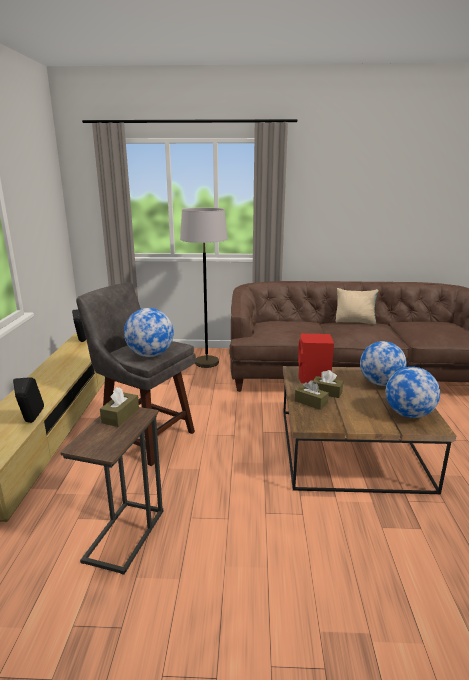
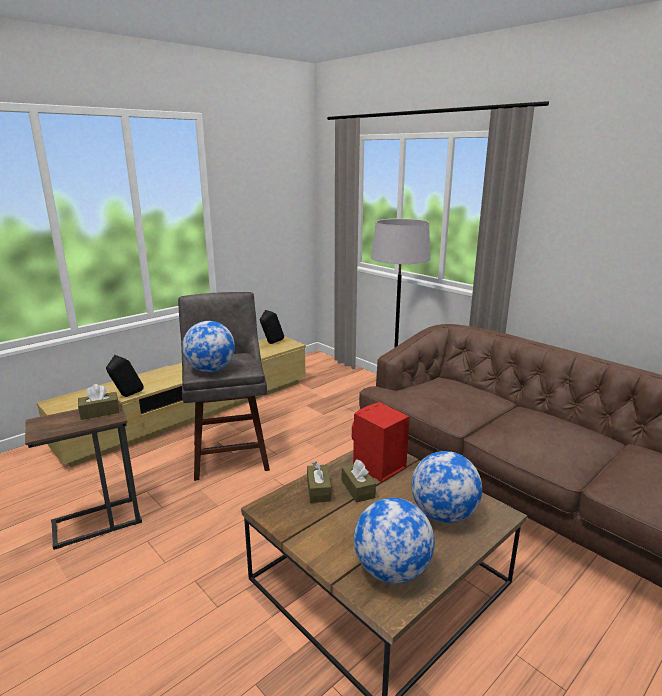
camera: 45 degrees right, 0 degrees up
beige pillow [336,288,378,325] -> none

